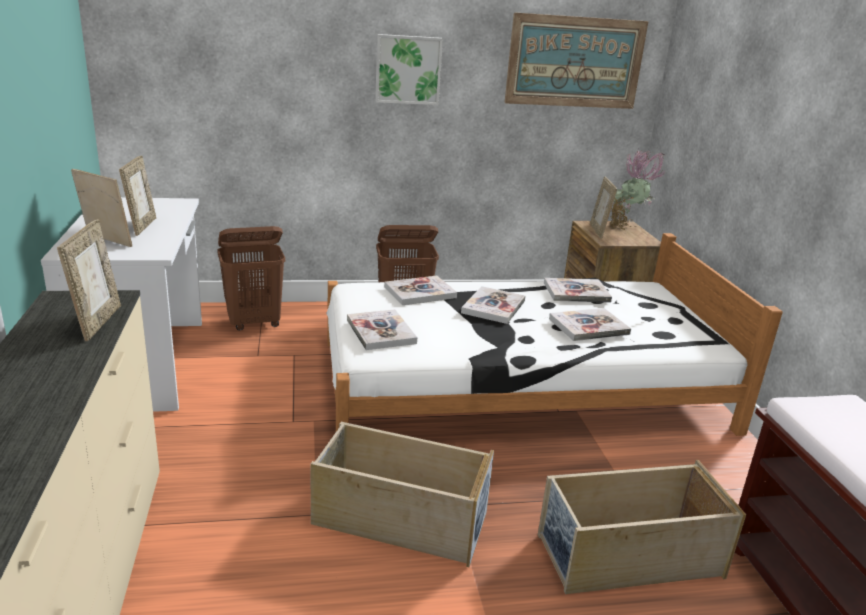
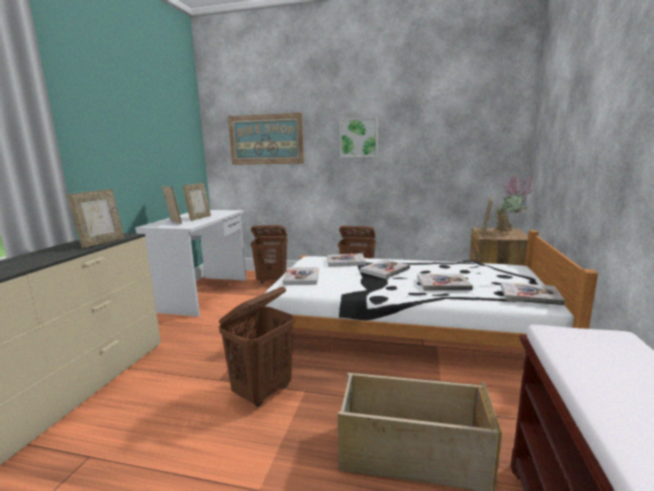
camera: 25 degrees right, 10 degrees down
beige storage box [310,422,494,567] -> brown laundry basket [219,287,295,407]
picture [504,12,648,109] -> picture moved to [228,113,304,165]
book [544,278,612,303] -> book moved to [501,282,565,306]

